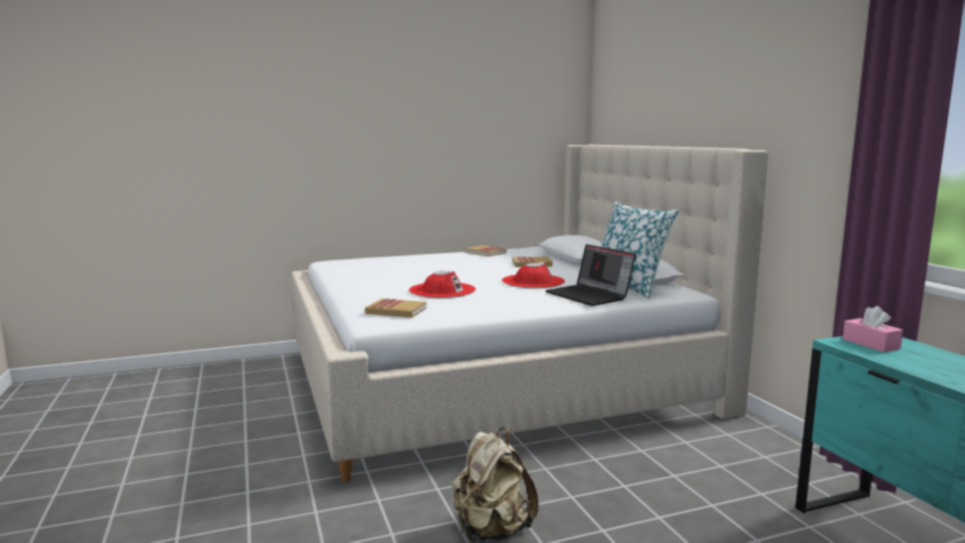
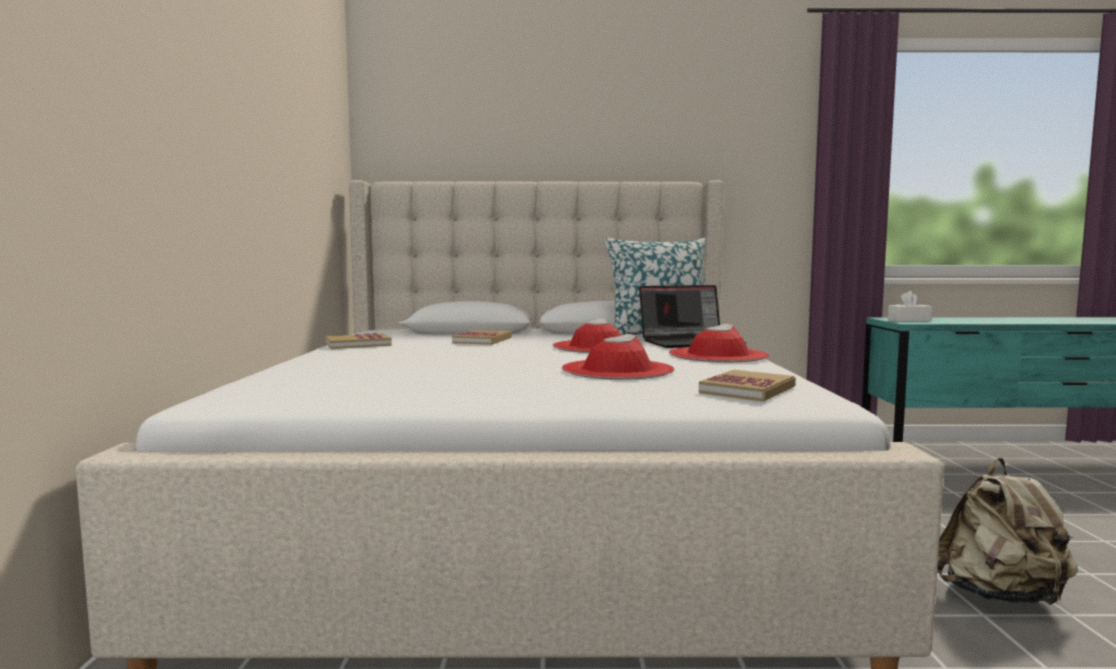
camera: 70 degrees left, 5 degrees down
pink tissue box [843,306,903,352] -> white tissue box [888,291,932,322]
none -> red hat [669,324,769,362]

